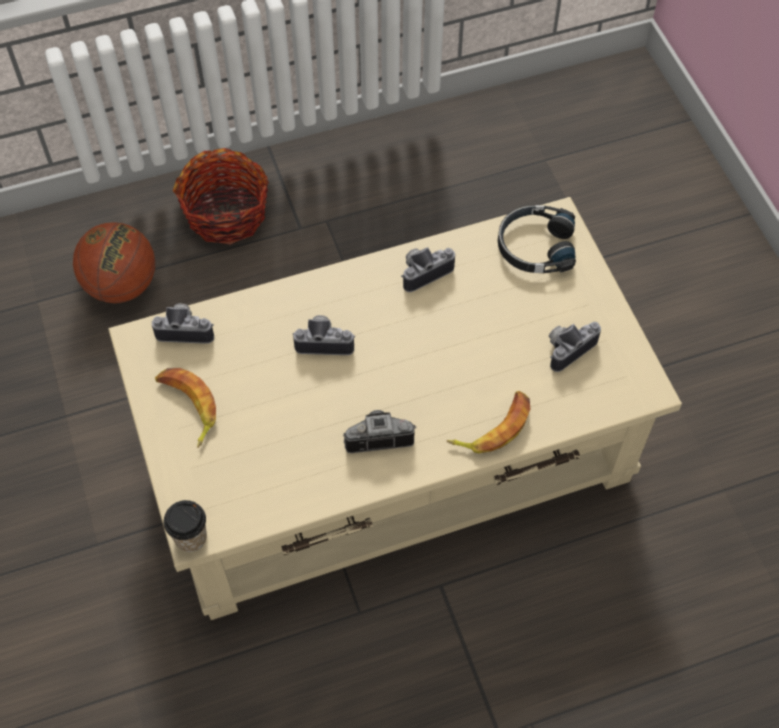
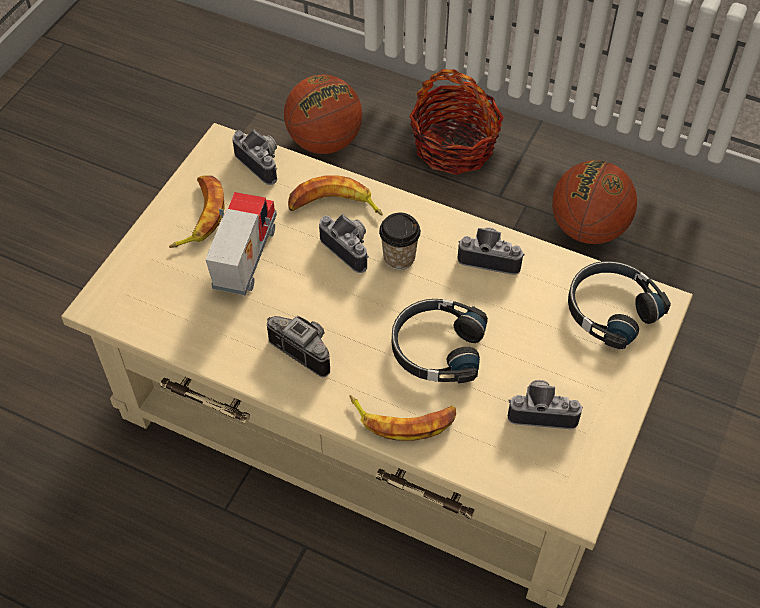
camera: 45 degrees right, 5 degrees down
cup [164,500,207,552] -> cup moved to [379,213,421,270]
none -> toy truck [206,192,277,295]
none -> banana [288,176,383,216]
none -> black headphones [392,299,488,384]
none -> basketball [552,160,637,244]

